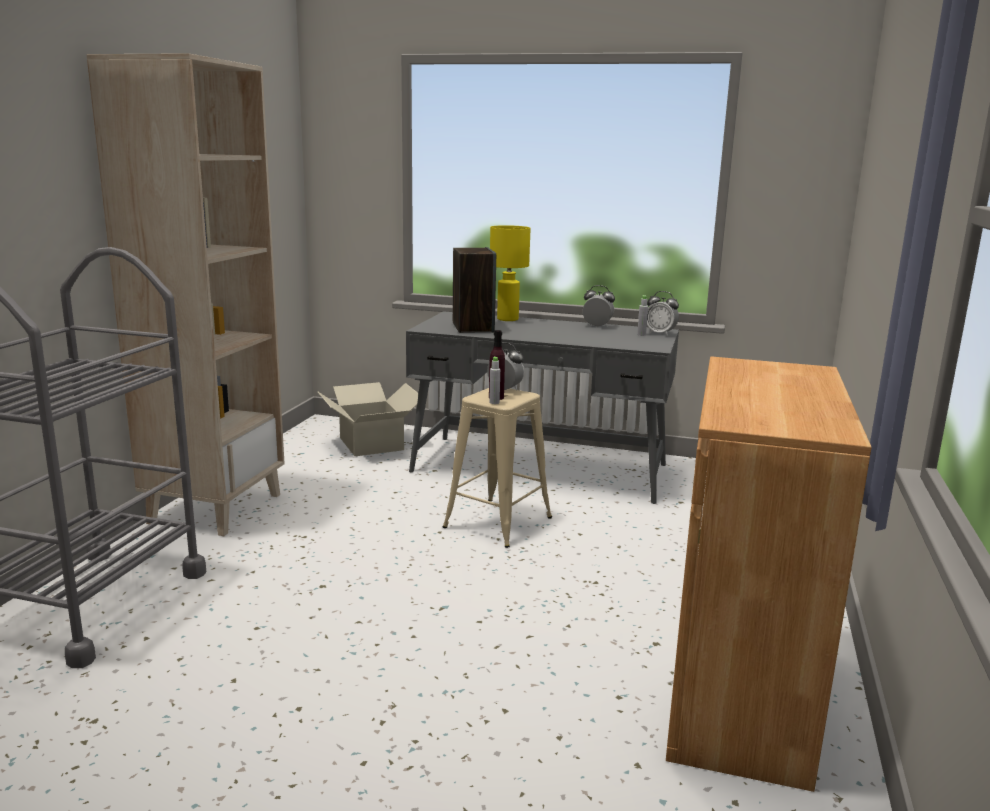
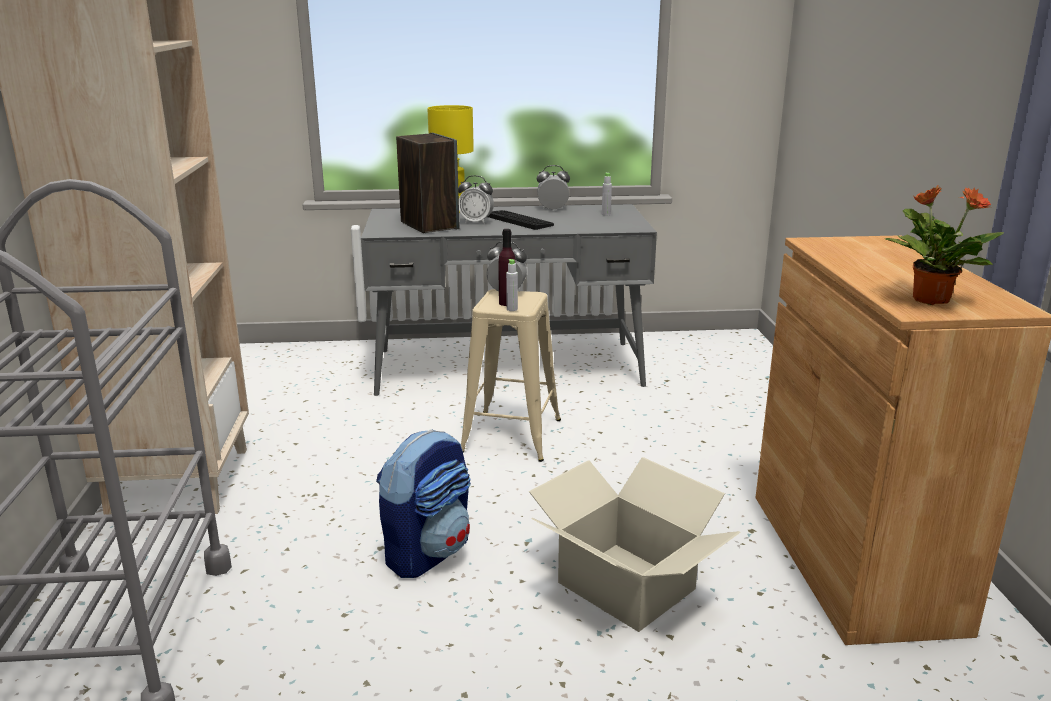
camera: 20 degrees left, 5 degrees up
cardboard box [318,382,419,456] -> cardboard box moved to [529,457,741,632]
alarm clock [647,291,679,336] -> alarm clock moved to [458,175,494,224]
none -> backpack [376,429,471,578]
none -> keyboard [488,210,554,230]
none -> potted plant [885,185,1004,305]

